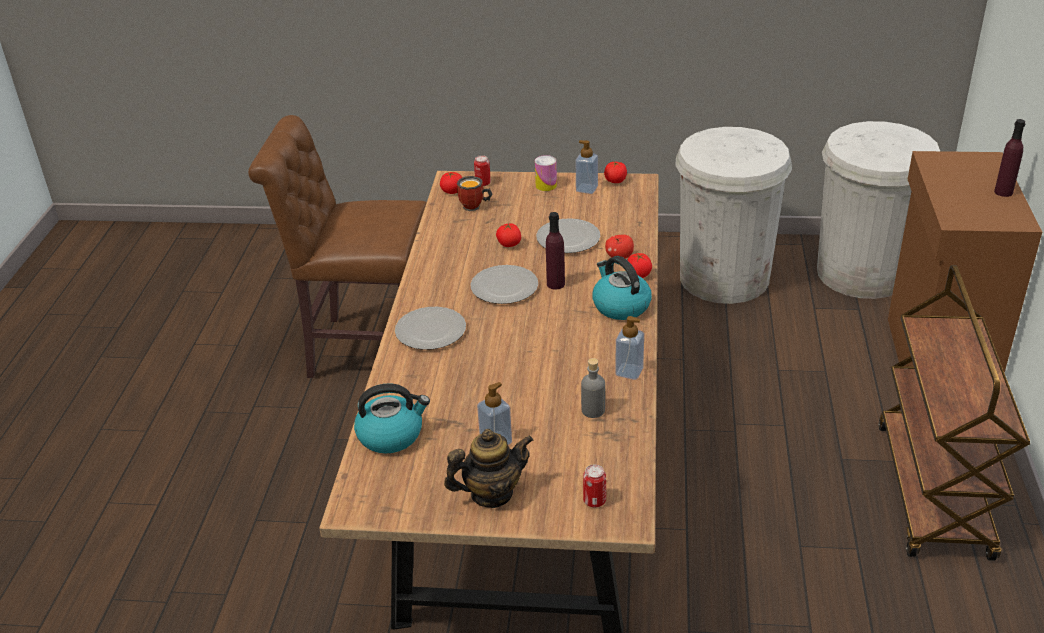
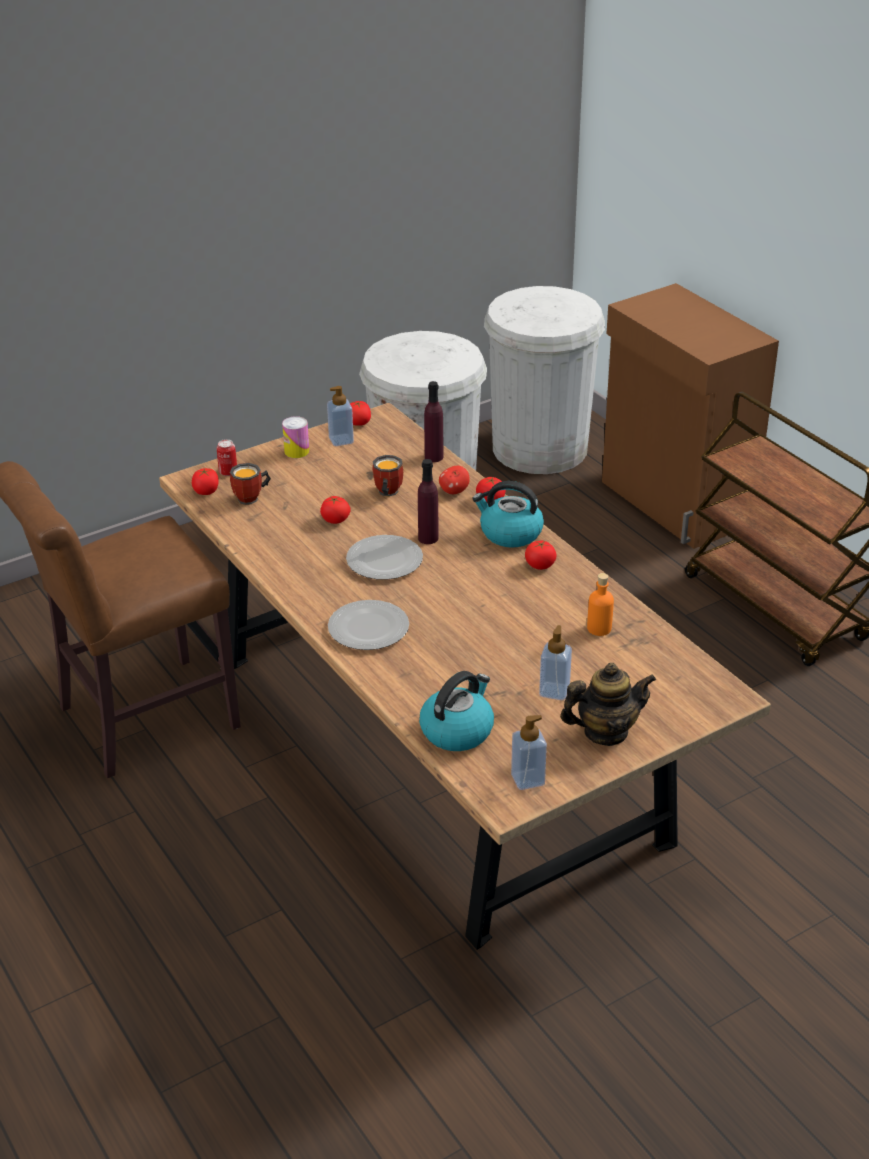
camera: 40 degrees left, 0 degrees up
teapot [444,429,533,508] -> teapot turned 45 degrees clockwise [560,663,656,746]
plate [536,218,600,253] -> mug [372,455,403,497]
grey bottle [581,358,605,418] -> orange bottle [587,573,614,636]
can [583,464,606,507] -> none
soap dispenser [615,316,644,380] -> soap dispenser moved to [511,715,547,790]
purple bottle [994,119,1025,197] -> purple bottle moved to [424,381,443,462]
none -> tomato [525,541,556,570]

